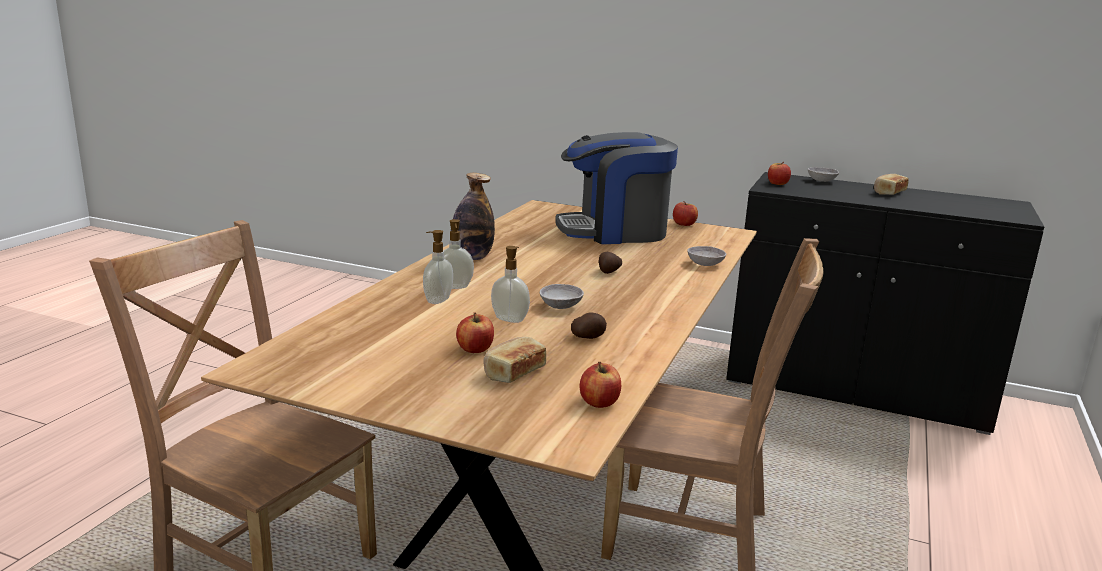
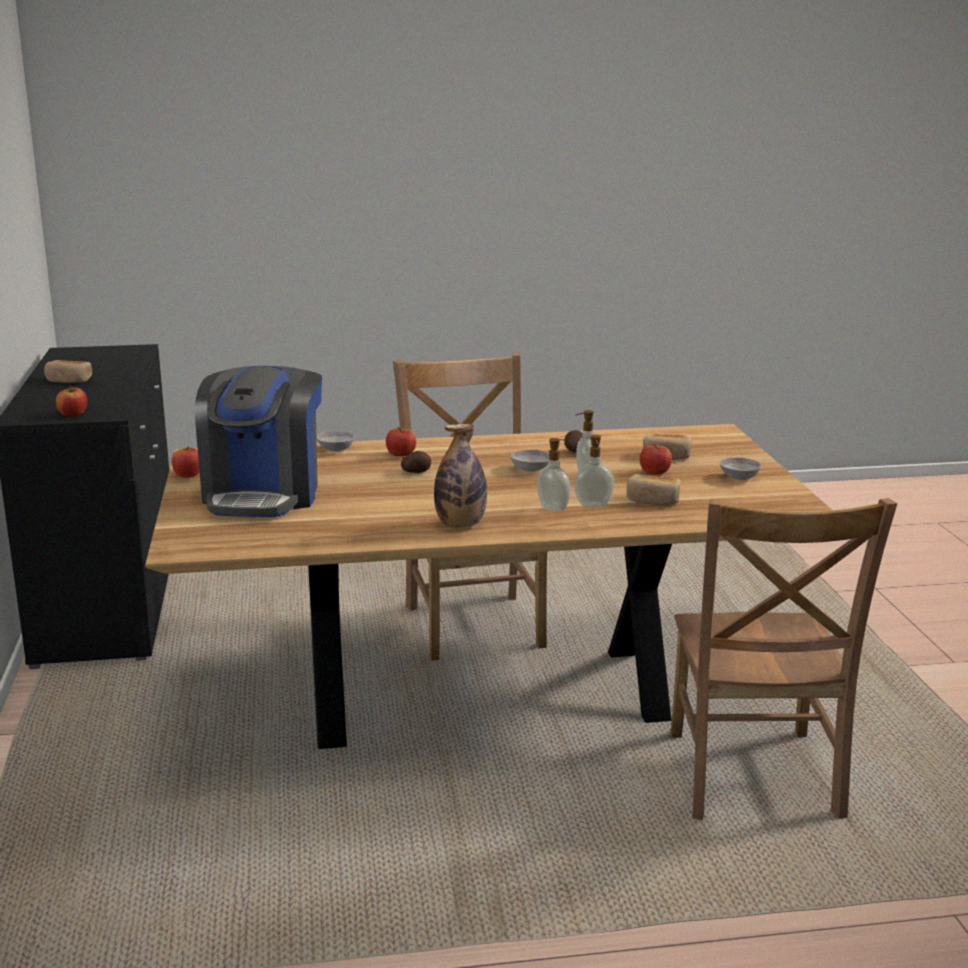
camera: 120 degrees left, 0 degrees up
coffee machine [555,132,678,244] -> coffee machine turned 45 degrees clockwise [195,366,322,517]
apple [580,362,621,408] -> apple moved to [386,427,416,456]
grey bowl [808,167,839,182] -> grey bowl moved to [720,457,761,480]
none -> bread [627,474,680,505]

